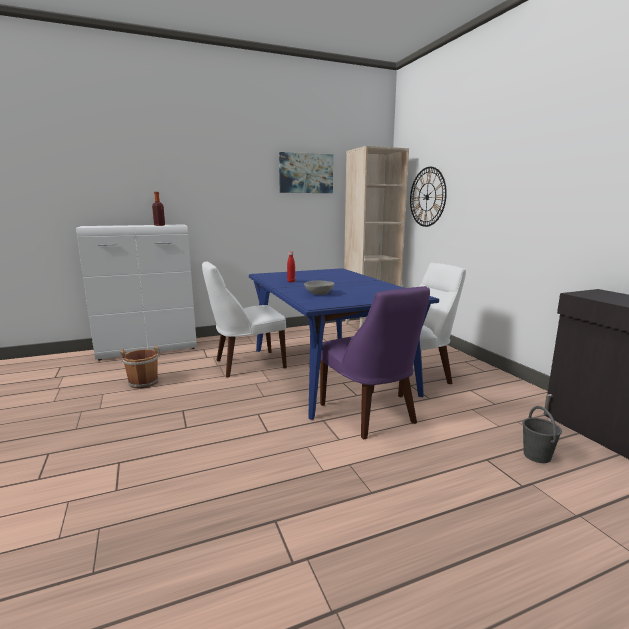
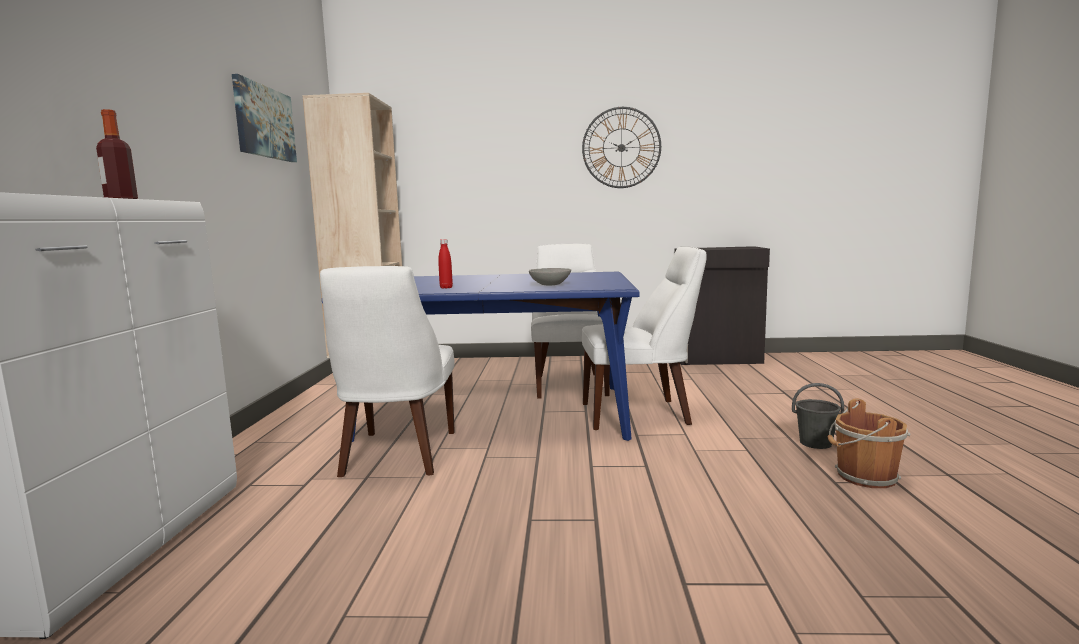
camera: 65 degrees left, 5 degrees down
brown bucket [120,345,160,389] -> brown bucket moved to [828,399,911,488]
purple chair [320,286,430,439] -> white chair [582,246,707,430]
wall clock [410,167,447,227] -> wall clock moved to [582,107,661,188]
grey bucket [522,406,562,463] -> grey bucket moved to [792,383,844,449]

